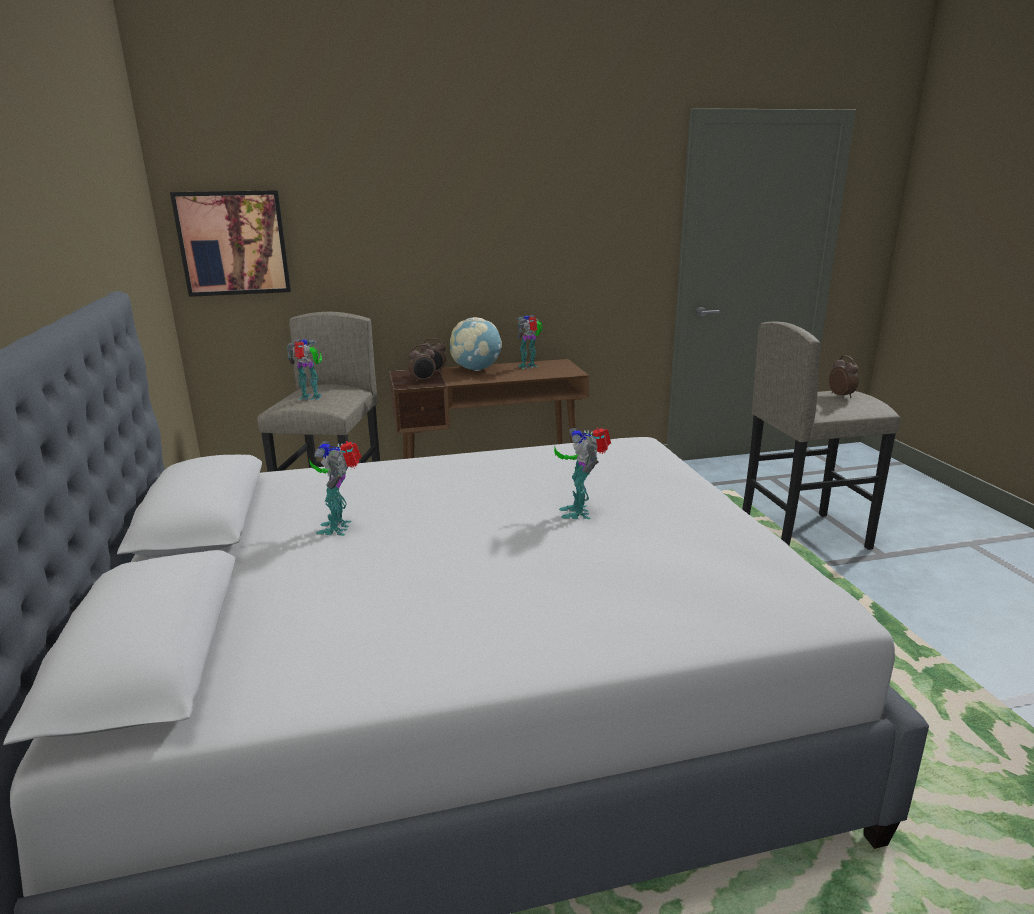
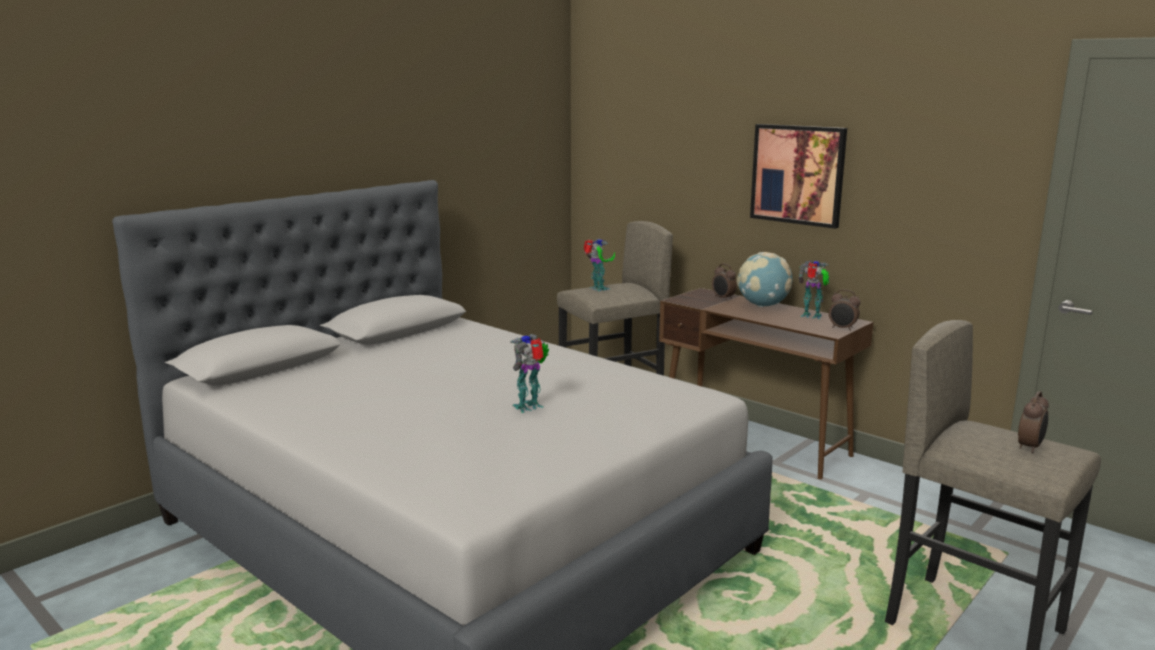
camera: 55 degrees right, 5 degrees down
picture [170,190,291,297] -> picture moved to [750,124,847,229]
toy robot [309,441,361,536] -> none
alarm clock [408,345,436,383] -> alarm clock moved to [829,289,861,331]

